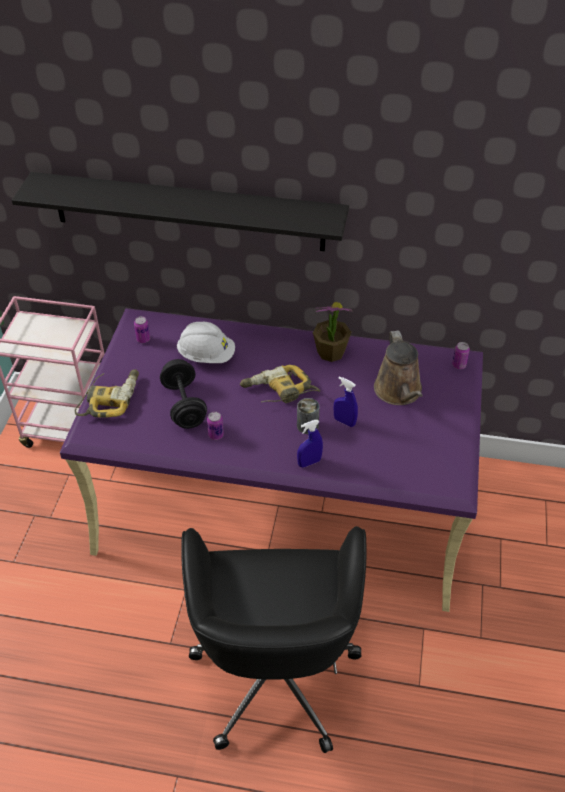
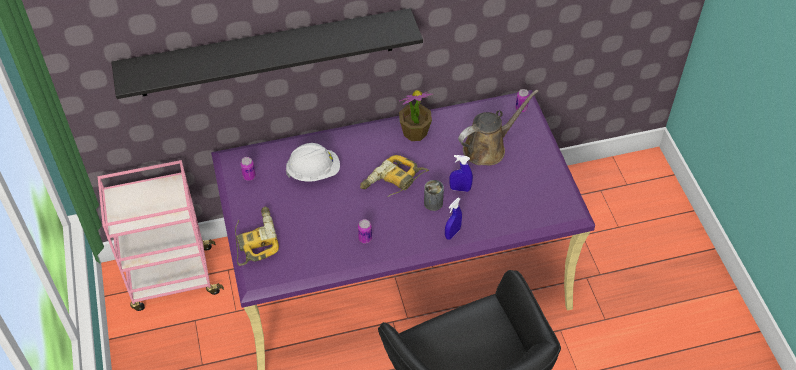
camera: 25 degrees left, 5 degrees up
black dumbbell [160,359,207,429] -> none
brown watering can [374,330,423,405] -> brown watering can turned 90 degrees counterclockwise [458,90,539,165]

